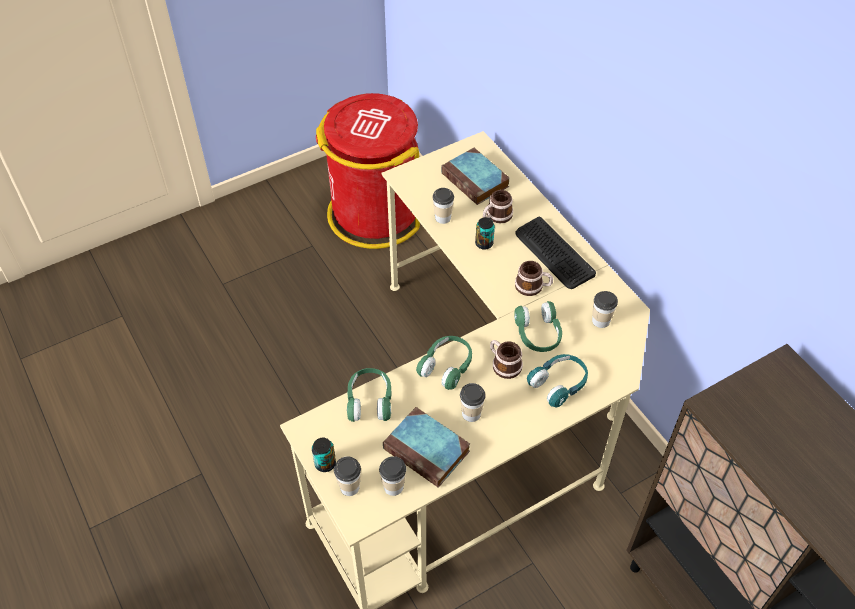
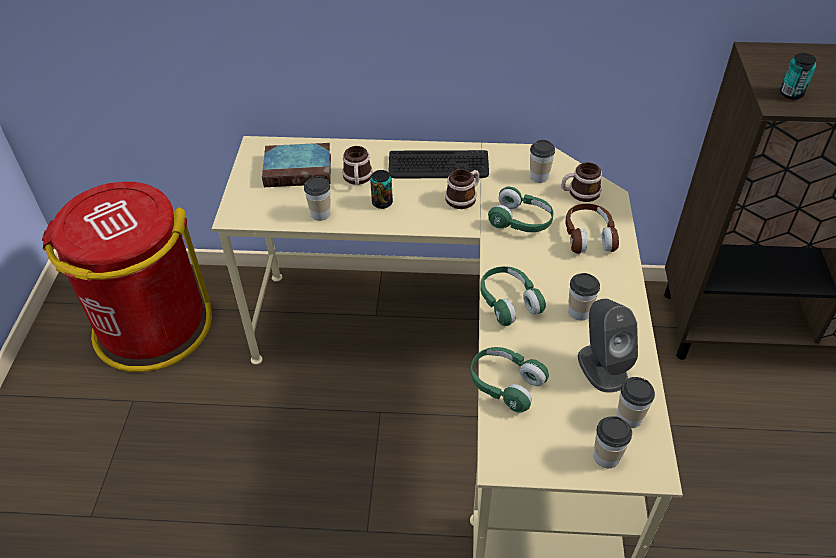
camera: 55 degrees left, 5 degrees down
can [312,438,336,472] -> can moved to [780,53,816,100]
book [383,407,470,488] -> grey speaker [578,299,638,393]
mug [490,340,523,379] -> mug moved to [561,162,602,202]
turquoise headphones [527,354,588,407] -> brown headphones [565,203,619,254]

